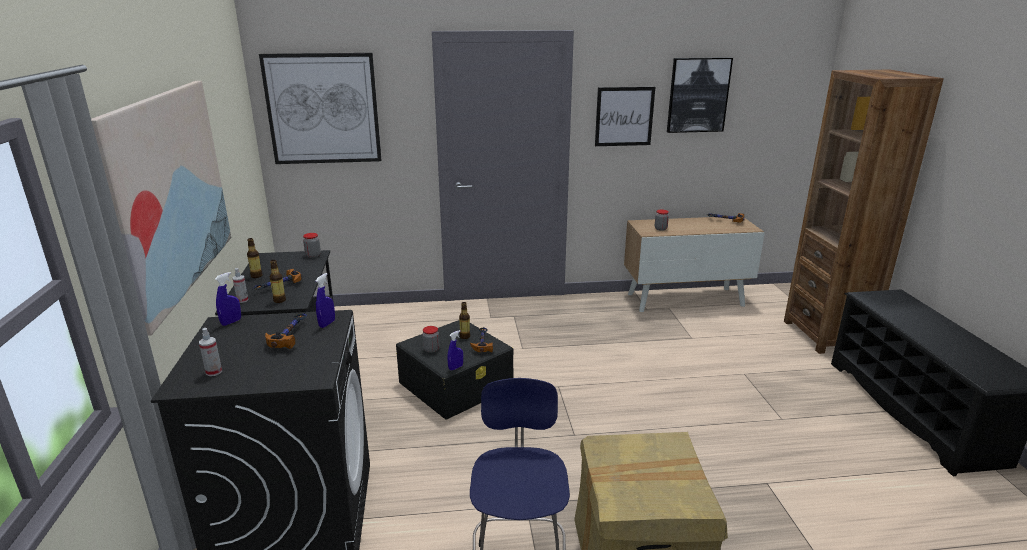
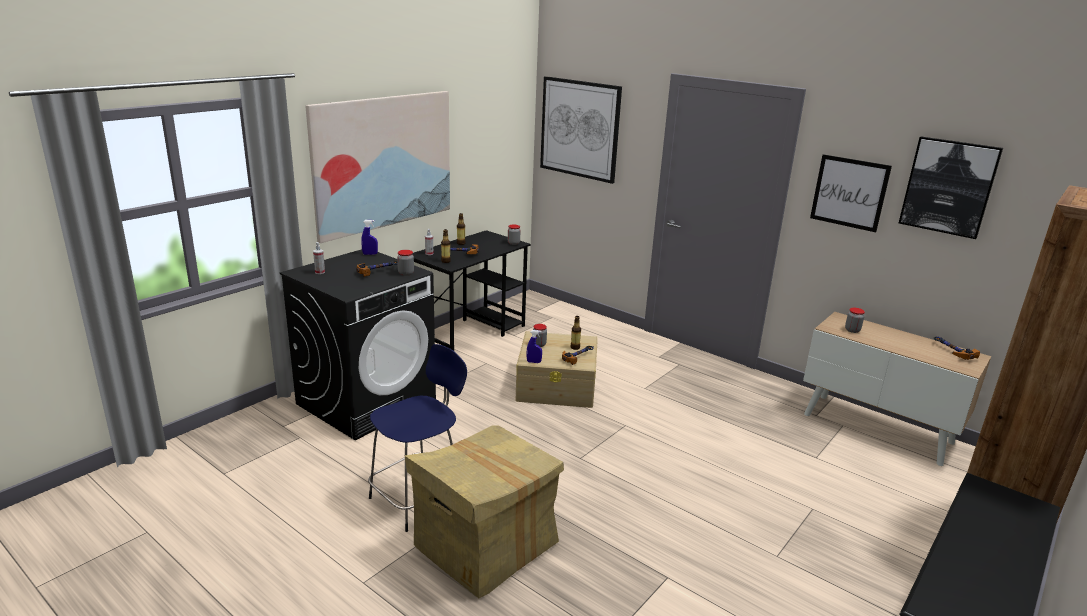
camera: 45 degrees right, 0 degrees up
blue spray bottle [316,273,335,328] -> jar [397,250,414,276]
black storage box [396,320,513,419] -> beige storage box [516,331,598,408]

